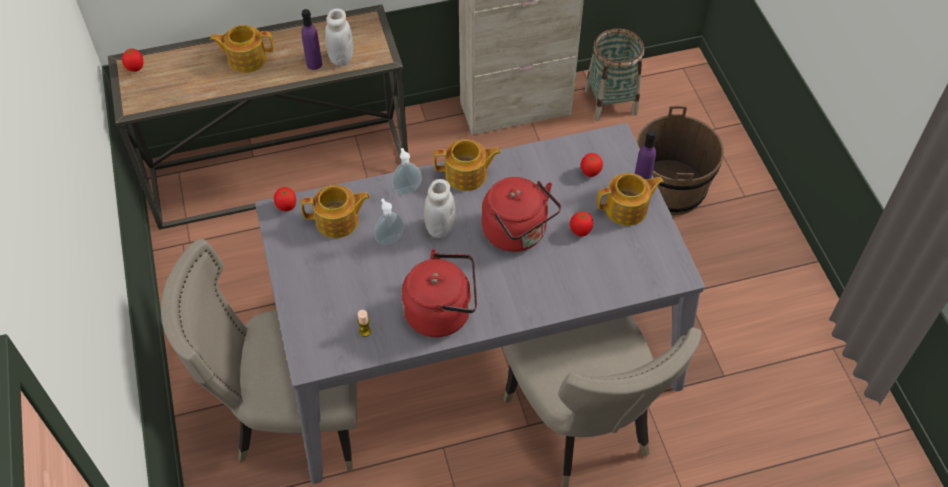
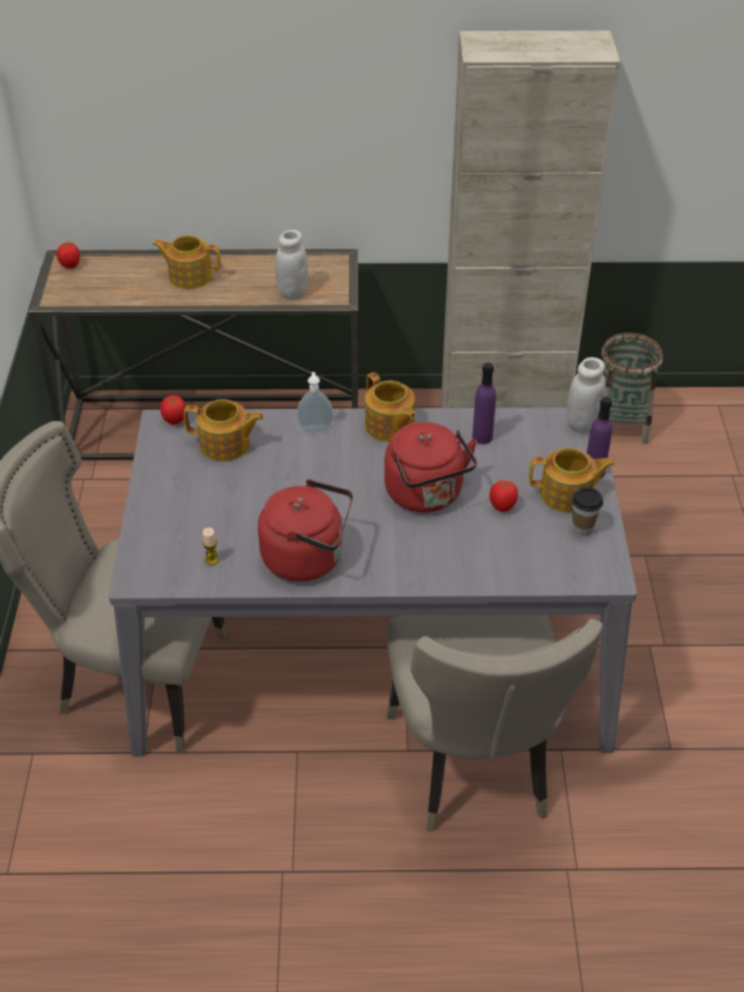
camera: 15 degrees right, 10 degrees down
purple bottle [301,9,322,70] -> purple bottle moved to [472,363,496,444]
soap dispenser [374,199,404,245] -> none
white jar [424,179,455,238] -> white jar moved to [567,357,606,432]
teapot [434,139,501,191] -> teapot turned 45 degrees clockwise [365,372,416,442]
tomato [581,153,603,177] -> none
brown bucket [637,106,724,215] -> none
none -> cup [572,487,603,536]

